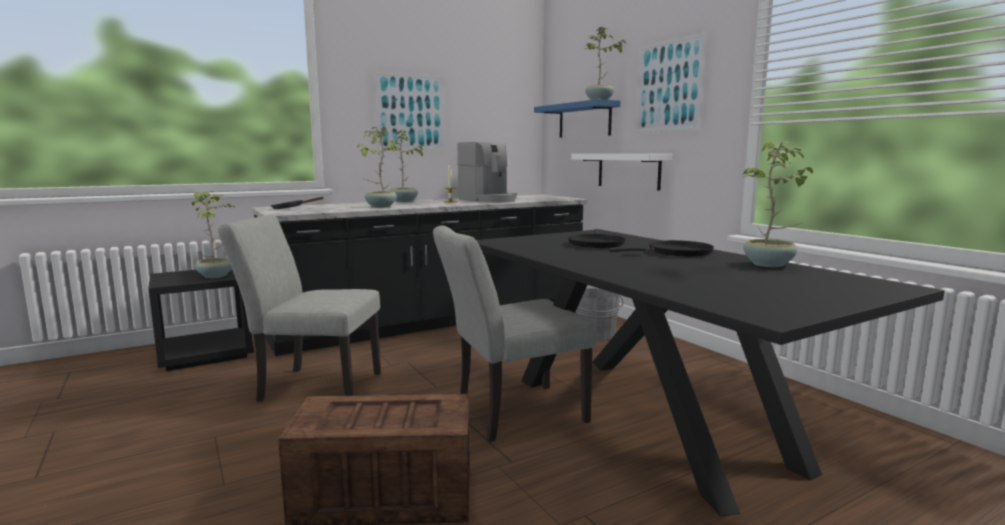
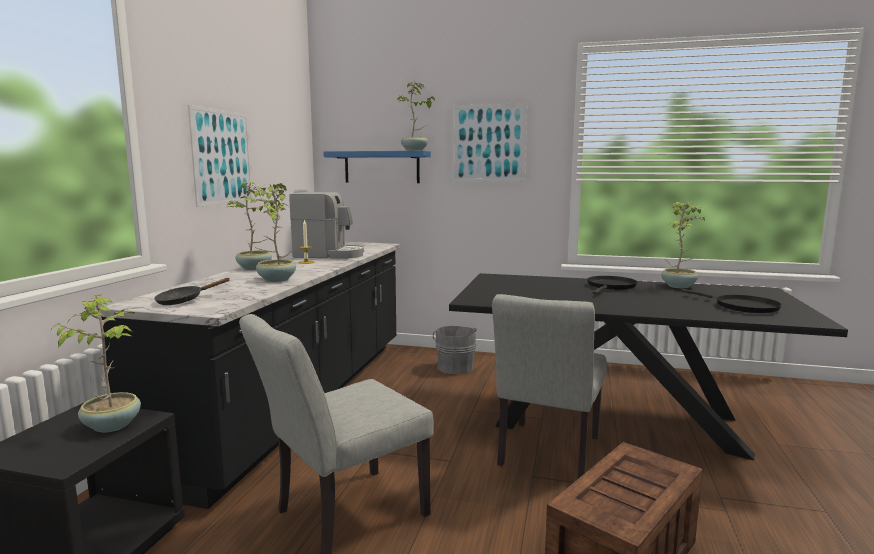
camera: 45 degrees left, 0 degrees up
black frying pan [568,229,625,248] -> black frying pan moved to [681,289,782,313]
white shelf [571,154,672,191] -> none

